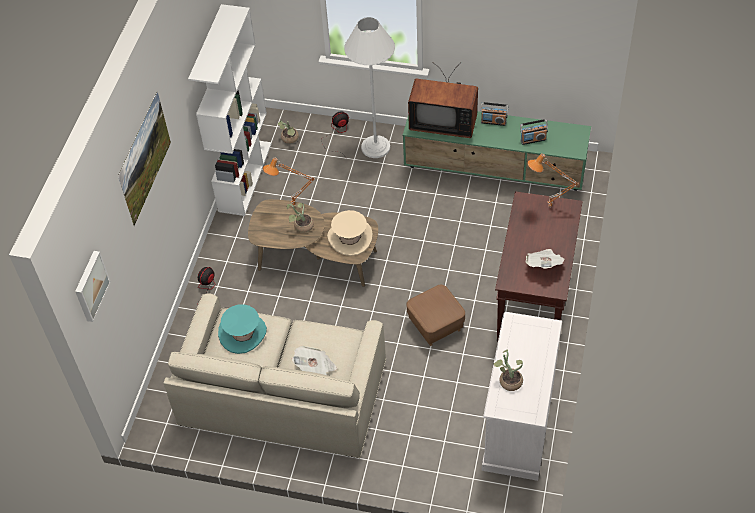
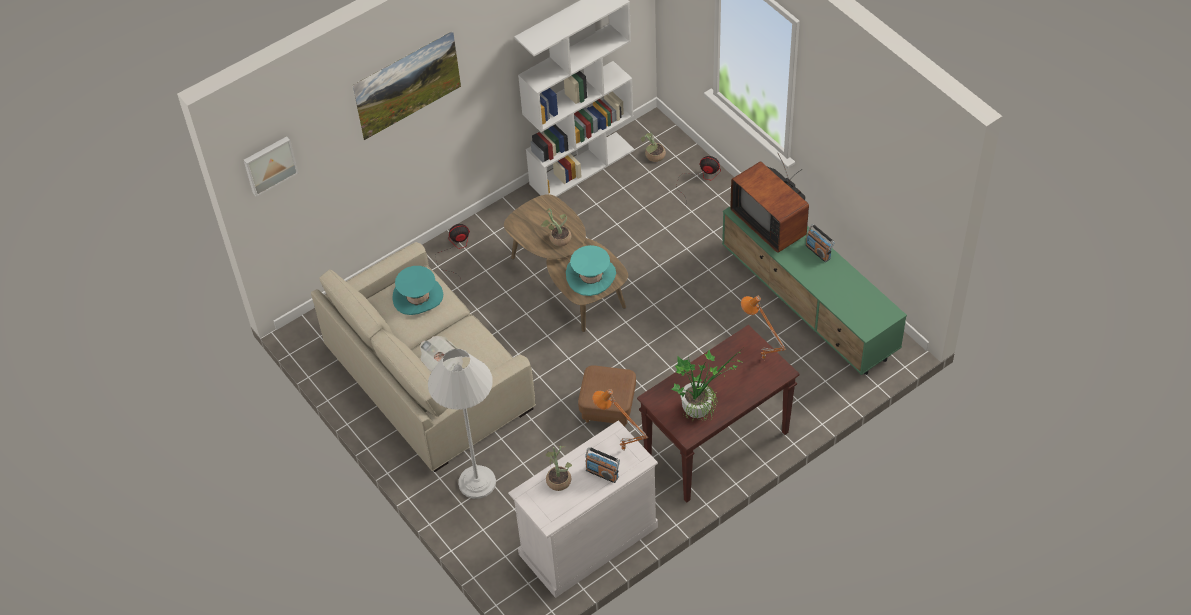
camera: 40 degrees right, 0 degrees up
orange table lamp [263,157,315,205] -> orange table lamp moved to [592,389,648,451]
beige hat [327,210,373,256] -> turquoise hat [566,245,616,296]
white floor lamp [344,17,395,158] -> white floor lamp moved to [428,349,496,499]
radio [520,119,548,145] -> radio moved to [585,447,620,483]
newspaper [526,249,565,269] -> potted plant [671,350,741,422]

